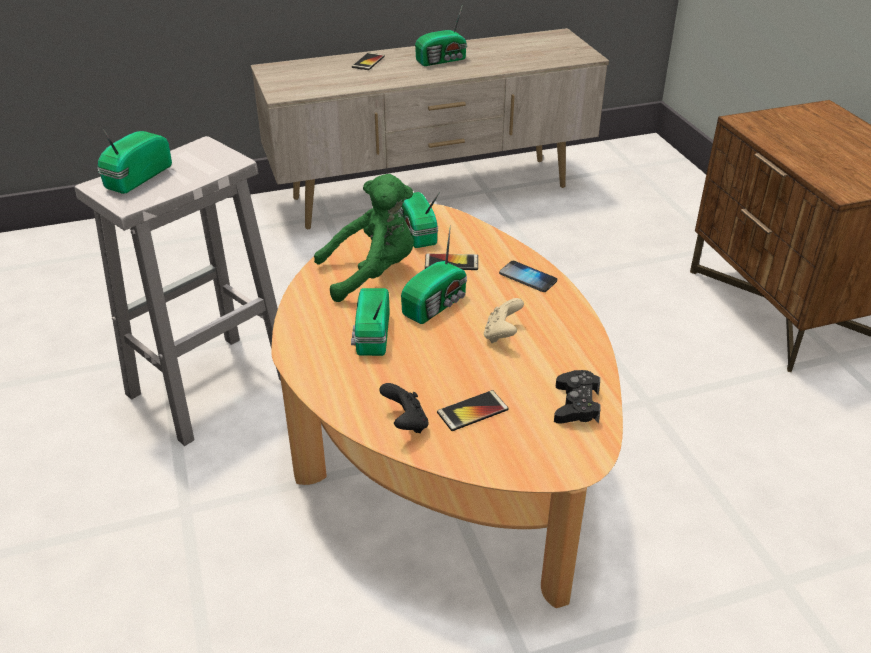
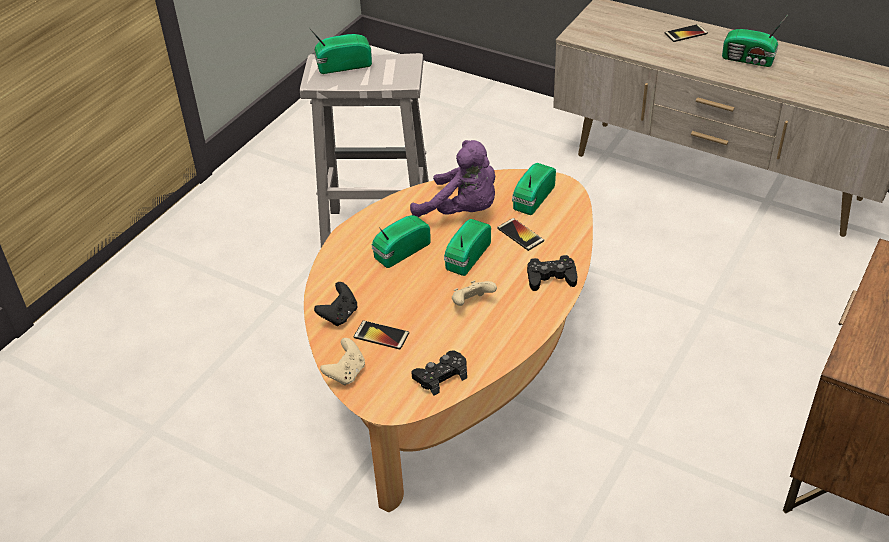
camera: 50 degrees right, 5 degrees up
green plush toy [314,174,414,302] -> purple plush toy [410,140,495,217]
radio [401,225,467,324] -> radio turned 120 degrees clockwise [444,219,491,276]
phone [499,261,557,292] -> black game controller [527,255,577,291]
none -> beige game controller [320,338,365,386]

